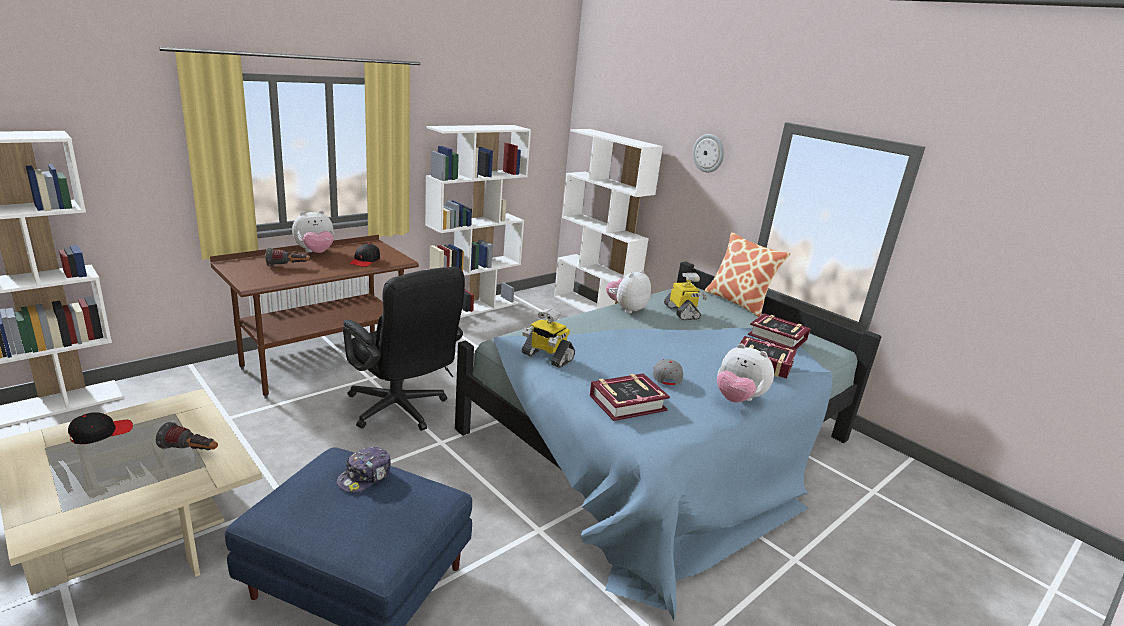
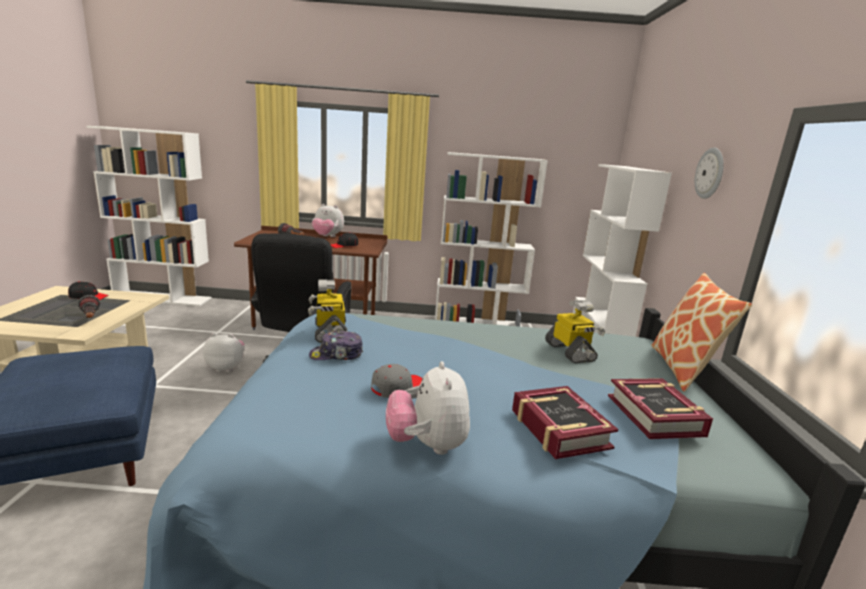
camera: 45 degrees right, 5 degrees down
cap [337,446,391,493] -> cap moved to [309,330,363,360]
book [590,373,670,421] -> none
plush toy [606,270,651,314] -> plush toy moved to [203,333,245,372]
toy robot [664,273,707,320] -> toy robot turned 45 degrees counterclockwise [545,300,605,363]

